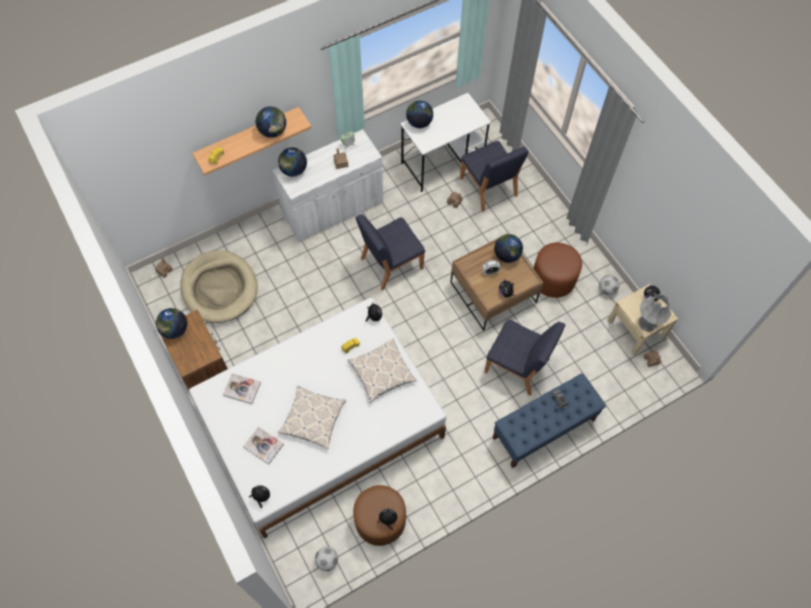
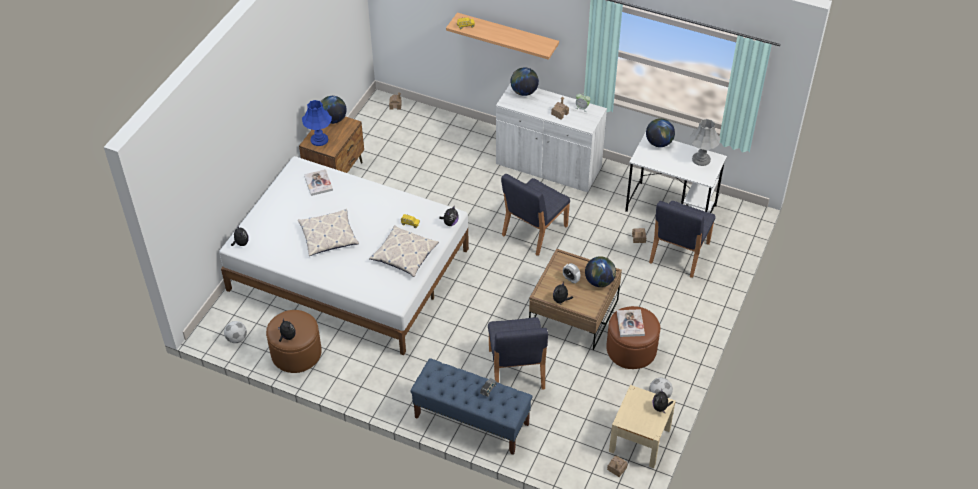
camera: 55 degrees right, 15 degrees down
beige dog bed [180,250,258,323] -> none
book [243,427,284,464] -> book moved to [617,309,645,337]
globe [256,107,286,138] -> none
blue chair [356,214,425,290] -> blue chair turned 75 degrees counterclockwise [501,174,570,256]
grey table lamp [639,294,672,331] -> grey table lamp moved to [689,119,720,166]
none -> blue table lamp [302,100,332,146]

